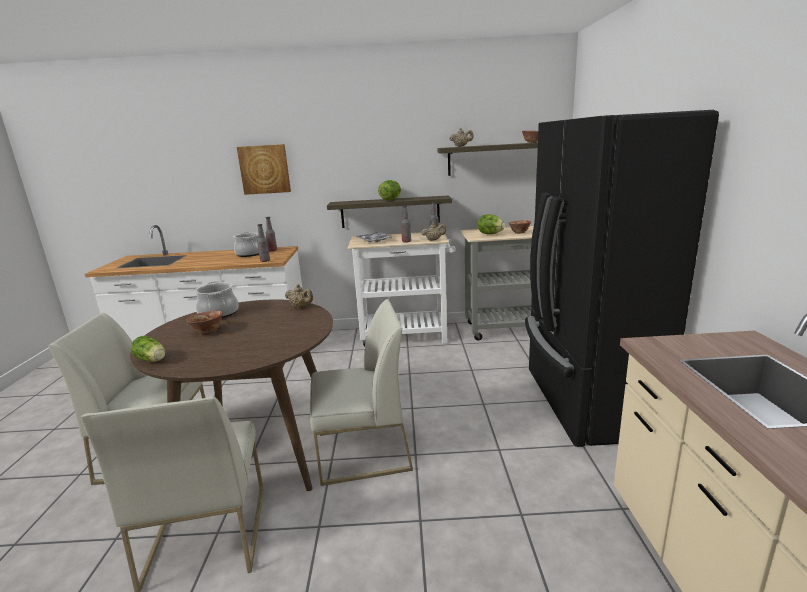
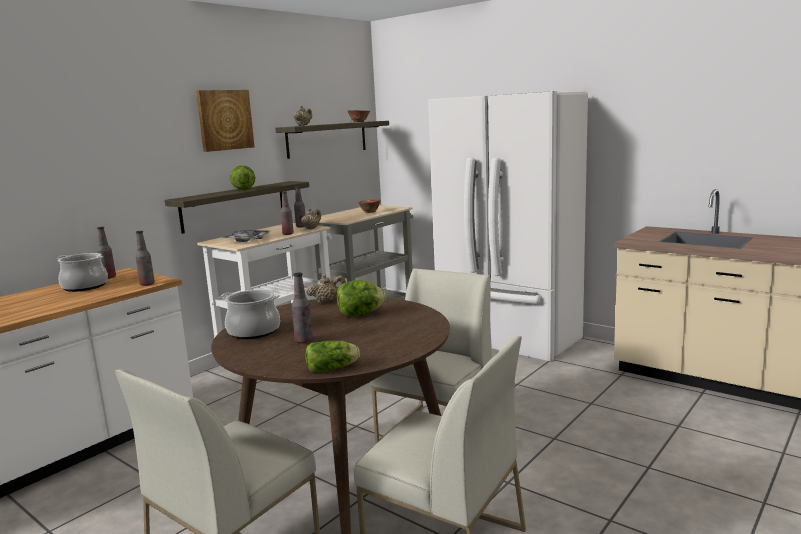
camera: 50 degrees left, 5 degrees down
bowl [186,311,222,335] -> bottle [292,273,313,343]
picture [237,144,291,195] -> picture moved to [196,90,254,152]
lettuce [478,214,505,234] -> lettuce moved to [337,280,386,317]
black fridge [525,110,719,447] -> white fridge [428,91,588,361]

